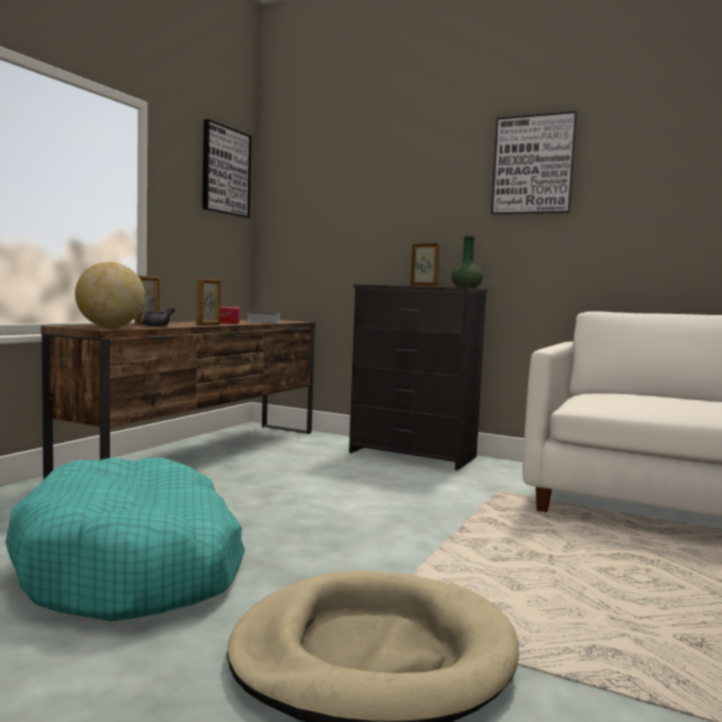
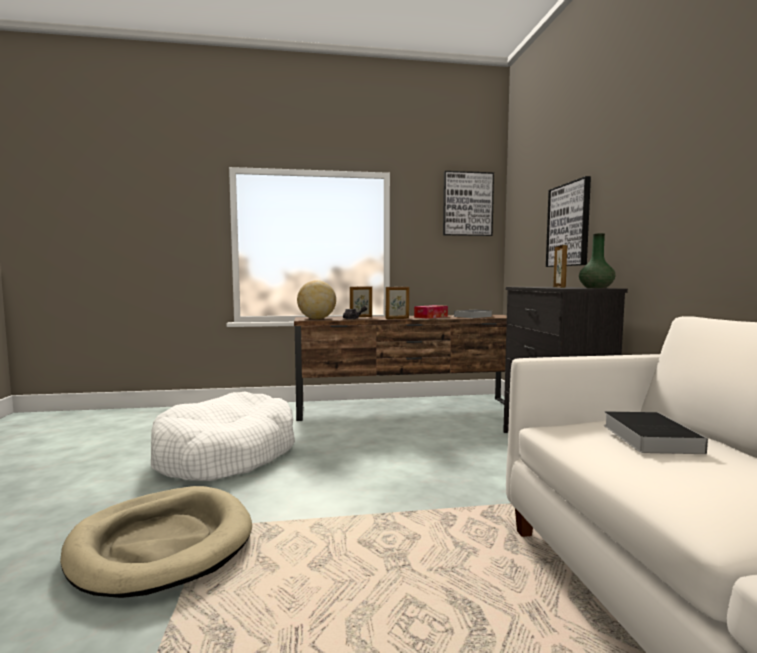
camera: 55 degrees right, 0 degrees up
turquoise dog bed [5,457,245,622] -> white dog bed [151,391,295,481]
picture [491,111,578,215] -> picture moved to [546,176,591,267]
none -> book [604,411,708,454]

